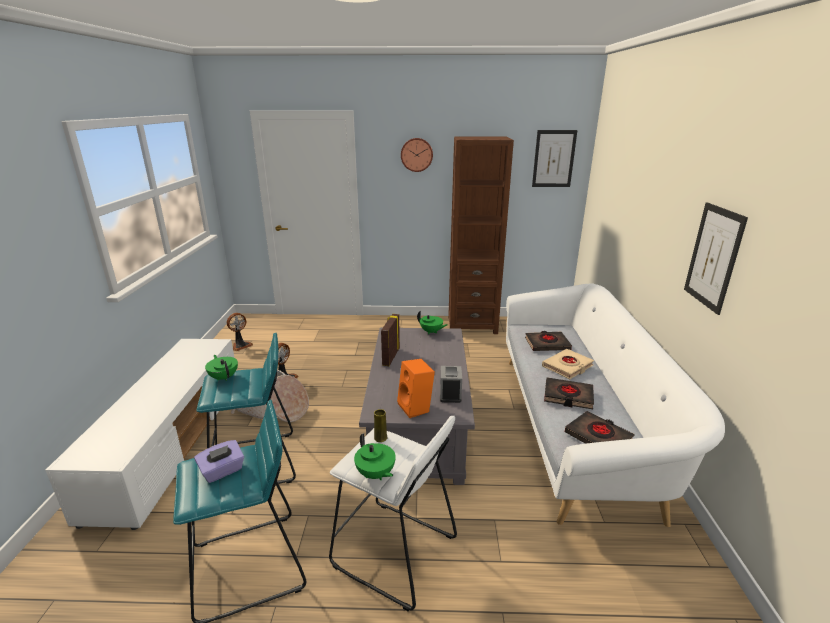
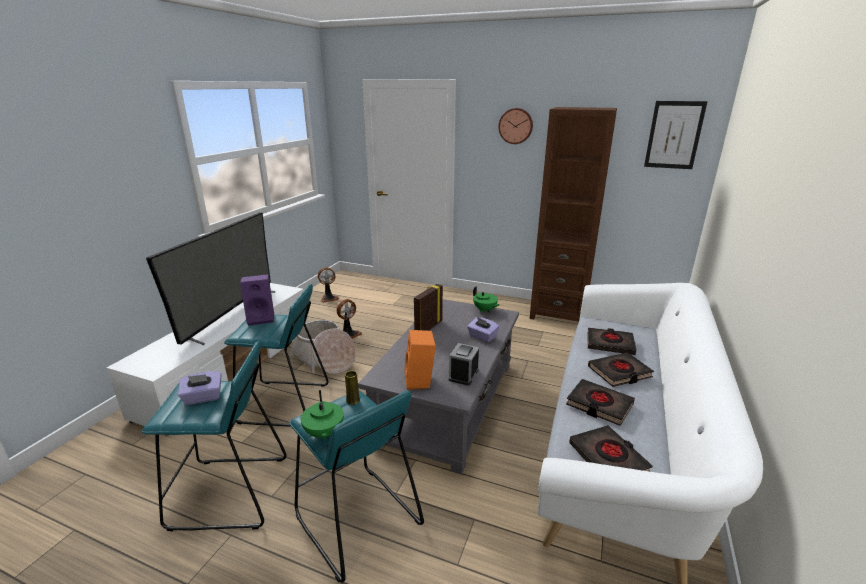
camera: 20 degrees right, 0 degrees up
green teapot [205,355,238,381] -> purple speaker [240,274,274,326]
white stool [329,415,457,611] -> turquoise stool [289,391,424,583]
beige book [542,349,594,379] -> black book [588,352,654,387]
picture [684,202,748,315] -> none
none -> television [146,212,275,345]
none -> purple tissue box [467,317,499,342]

